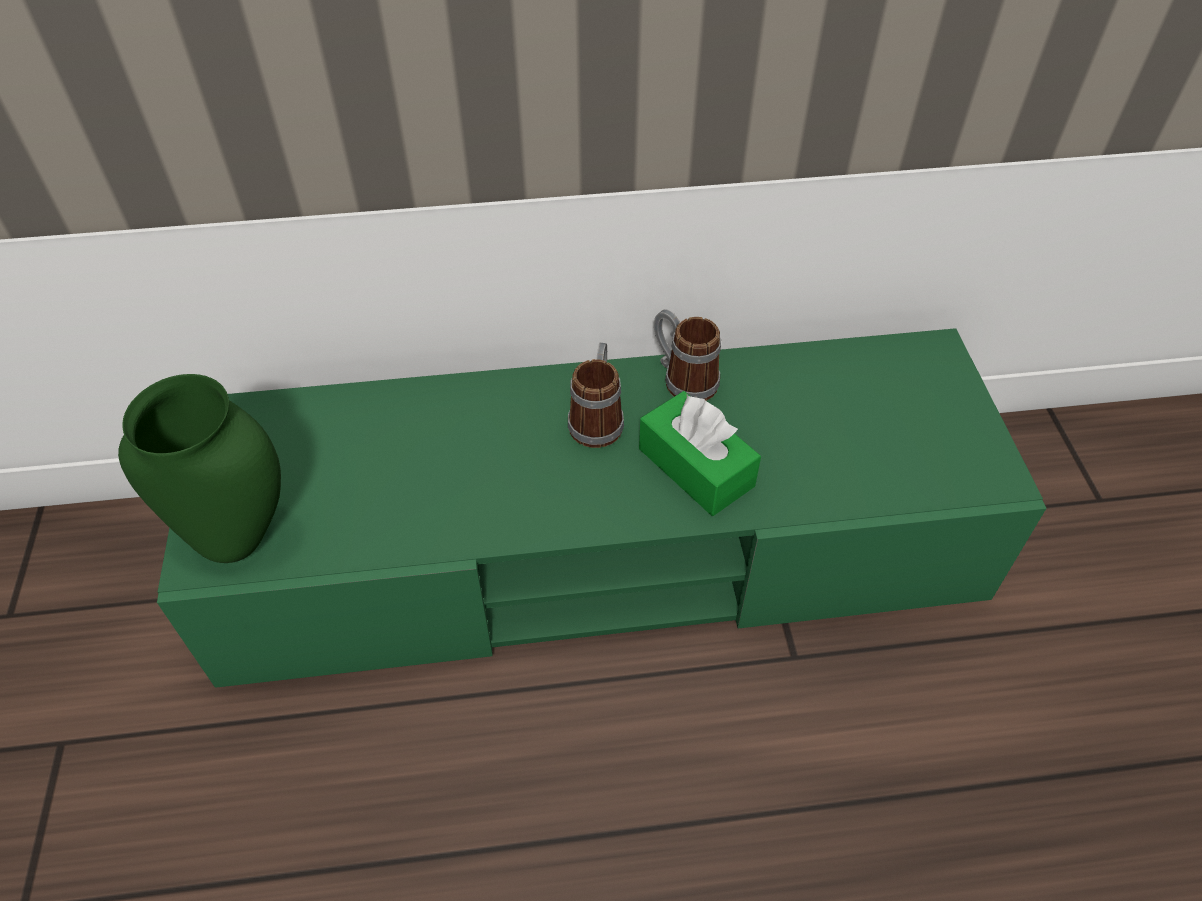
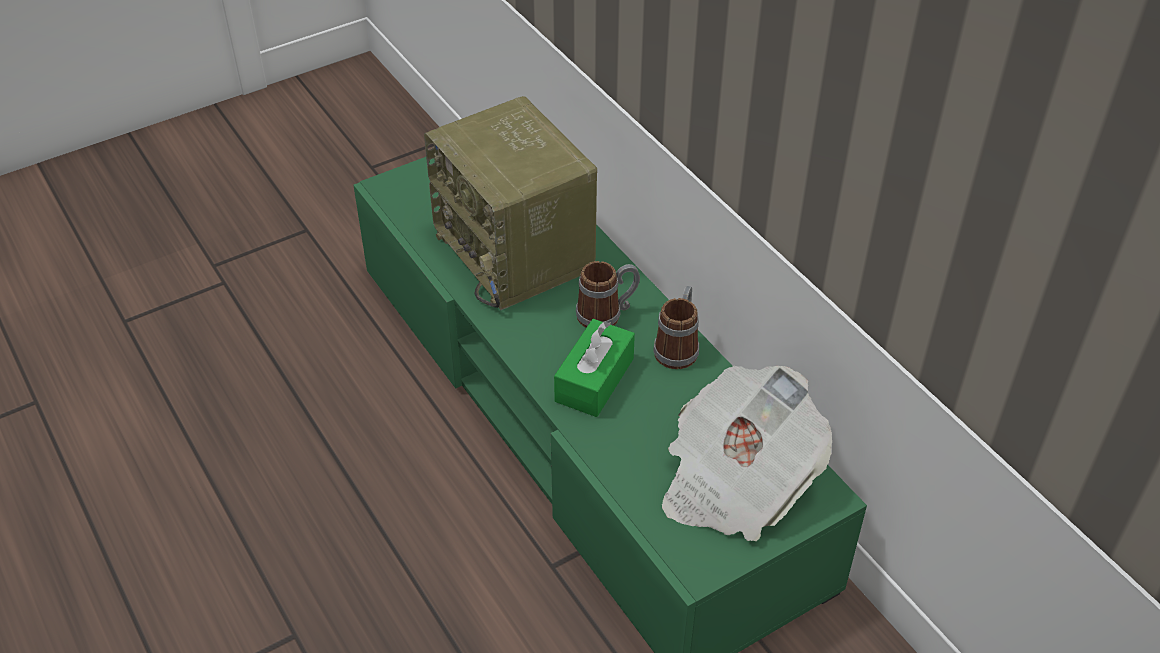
camera: 65 degrees right, 5 degrees down
green vase [118,374,281,563] -> none
none -> radio [424,96,597,310]
none -> newspaper [662,366,832,541]

